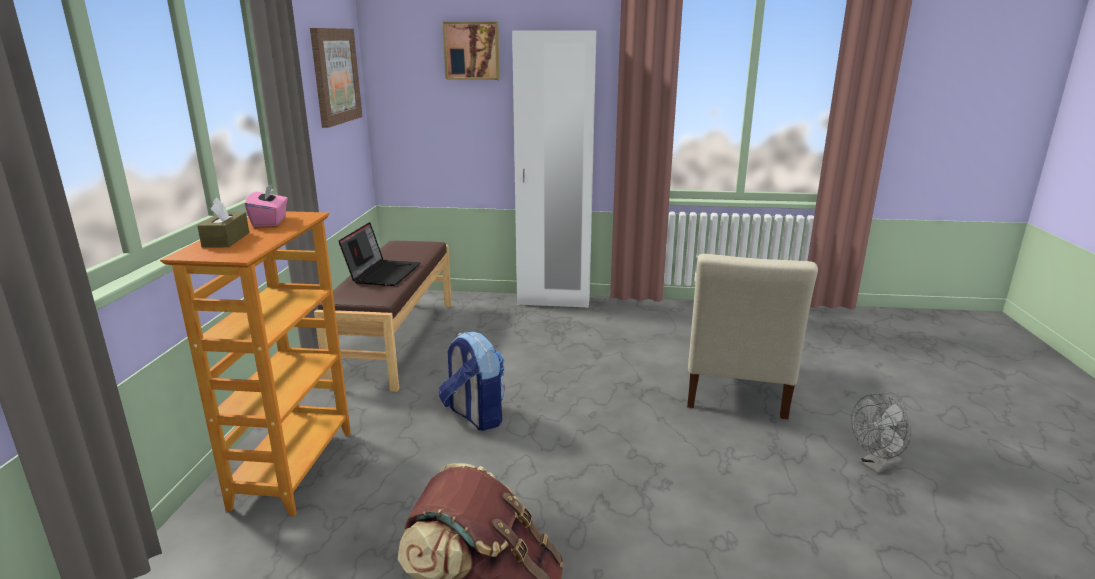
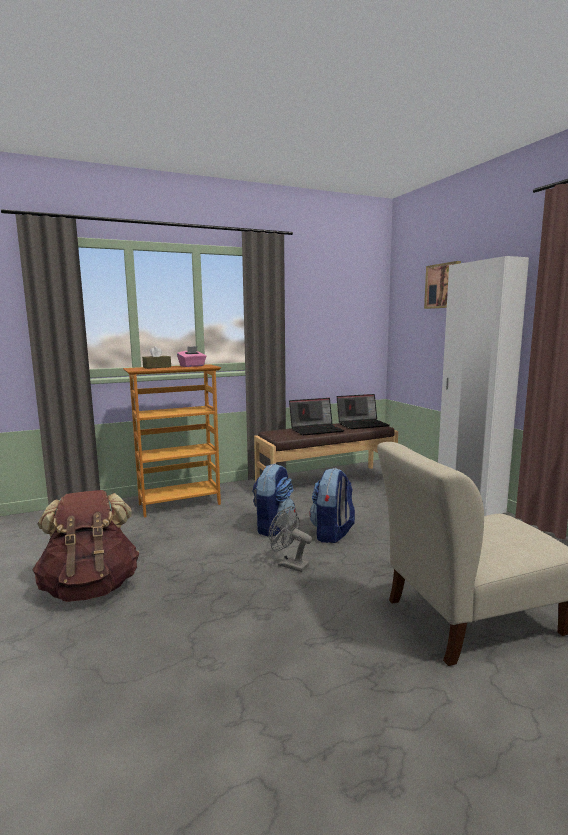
camera: 60 degrees right, 10 degrees down
picture [310,28,362,128] -> none
grey fan [851,393,911,474] -> grey fan moved to [269,506,312,572]
none -> backpack [309,468,355,543]
none -> laptop [337,394,390,429]

